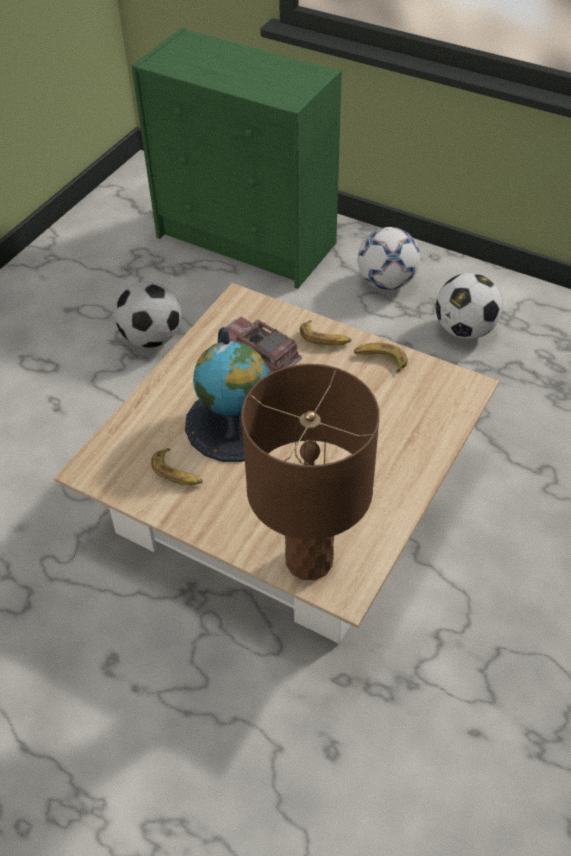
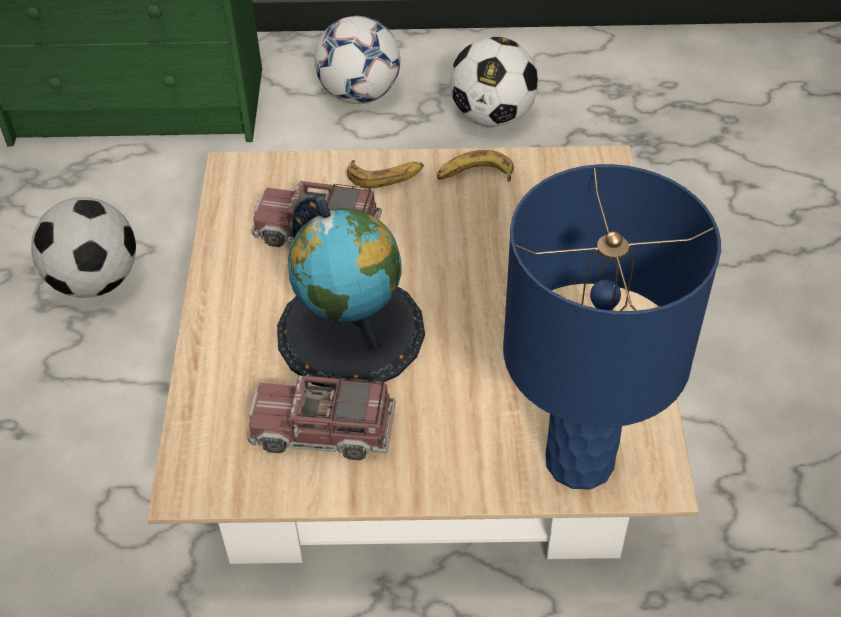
camera: 30 degrees left, 0 degrees up
banana [151,448,203,485] -> toy truck [247,374,396,461]
brown table lamp [241,364,380,580] -> blue table lamp [503,164,721,490]

